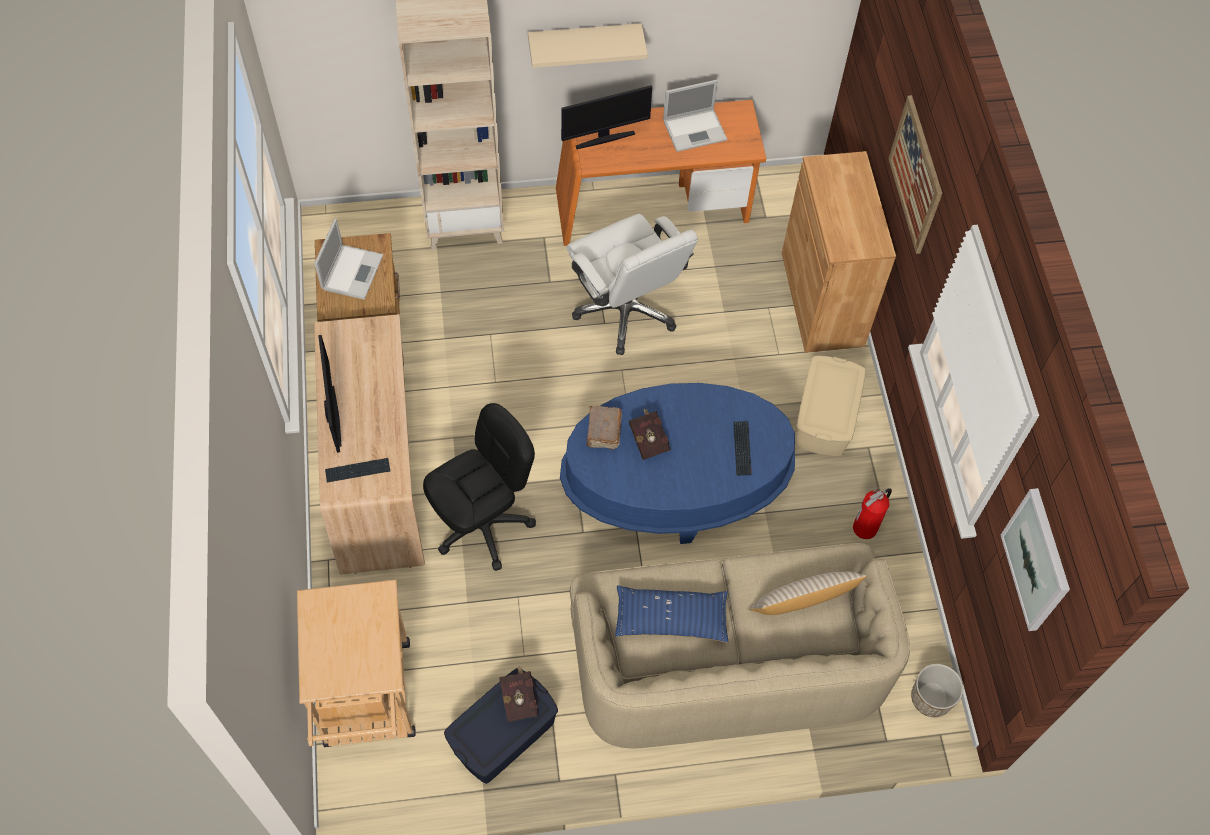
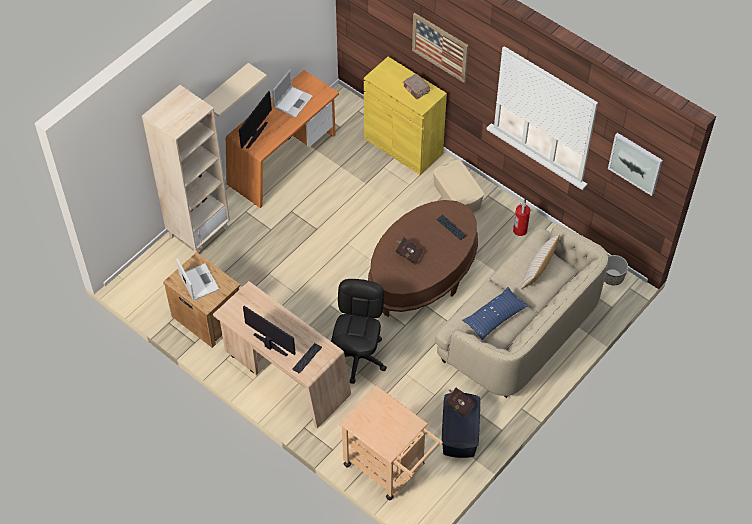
camera: 40 degrees left, 5 degrees down
blue coffee table [560,383,795,544] -> brown coffee table [368,200,478,317]
white office chair [567,214,698,355] -> none
brown book [586,406,622,450] -> brown book moved to [403,74,430,99]
brown cabinet [782,151,896,353] -> yellow cabinet [364,57,447,175]

